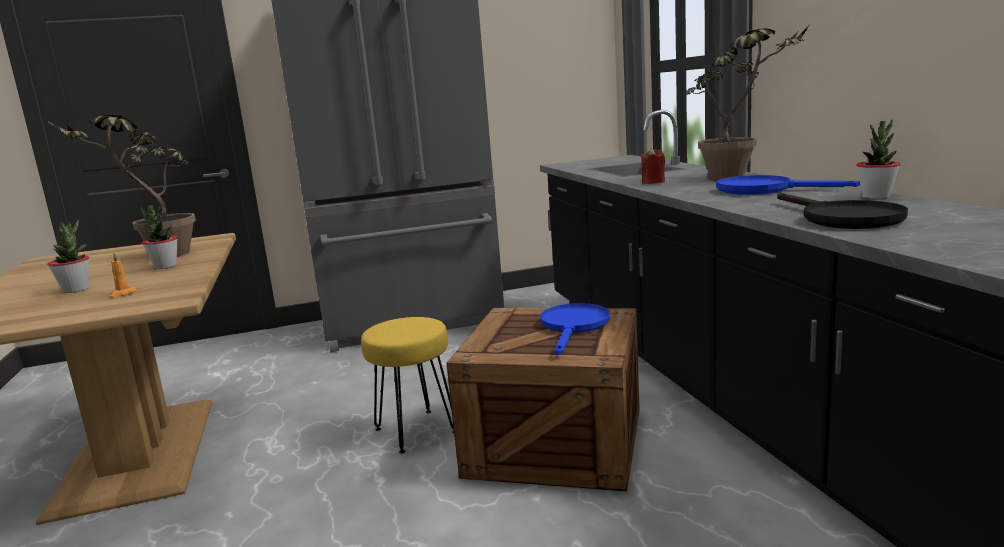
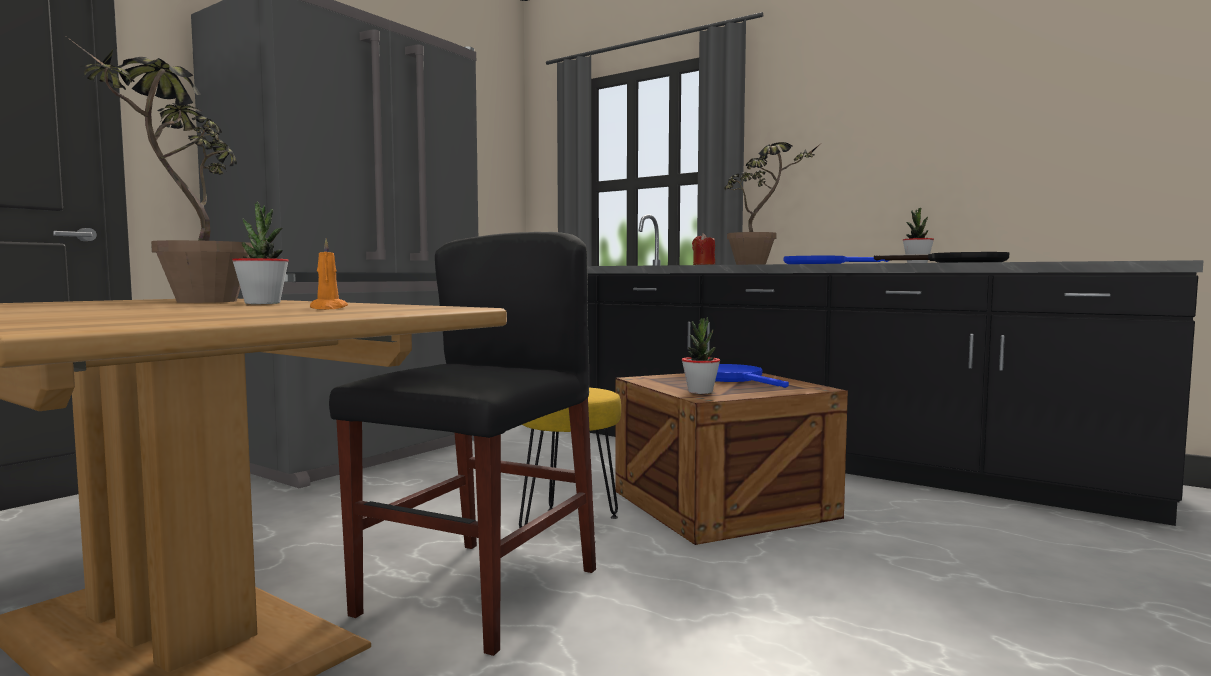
camera: 40 degrees left, 10 degrees down
potted plant [47,220,89,293] -> potted plant moved to [682,317,720,394]
none -> black chair [329,232,596,656]

